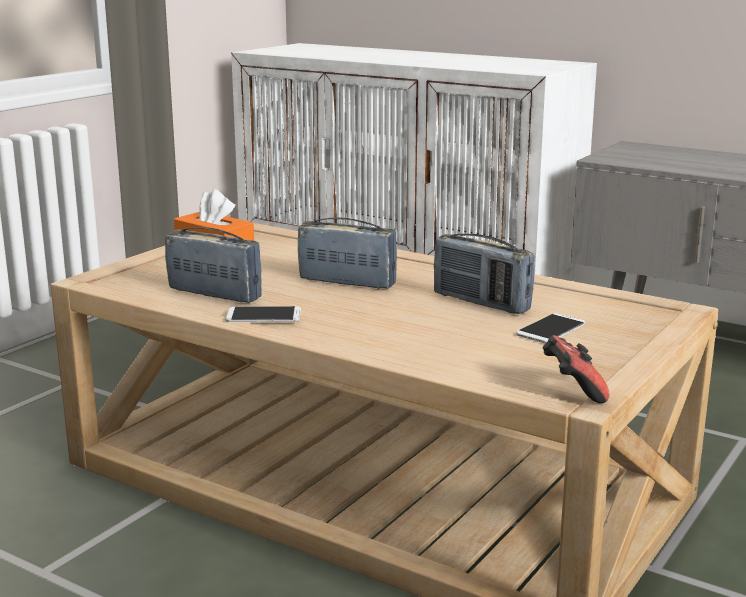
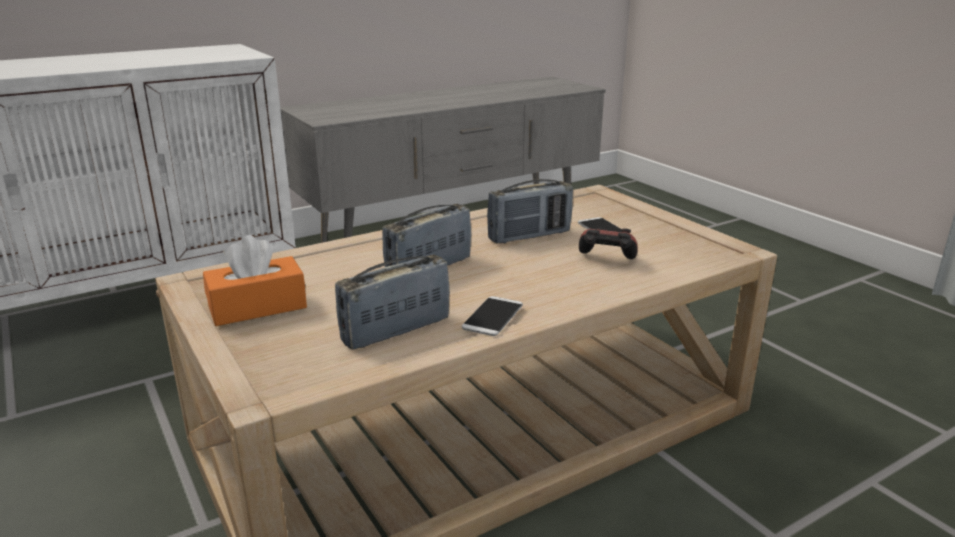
camera: 65 degrees left, 5 degrees up
game controller [543,335,610,403] -> game controller moved to [579,228,638,259]

